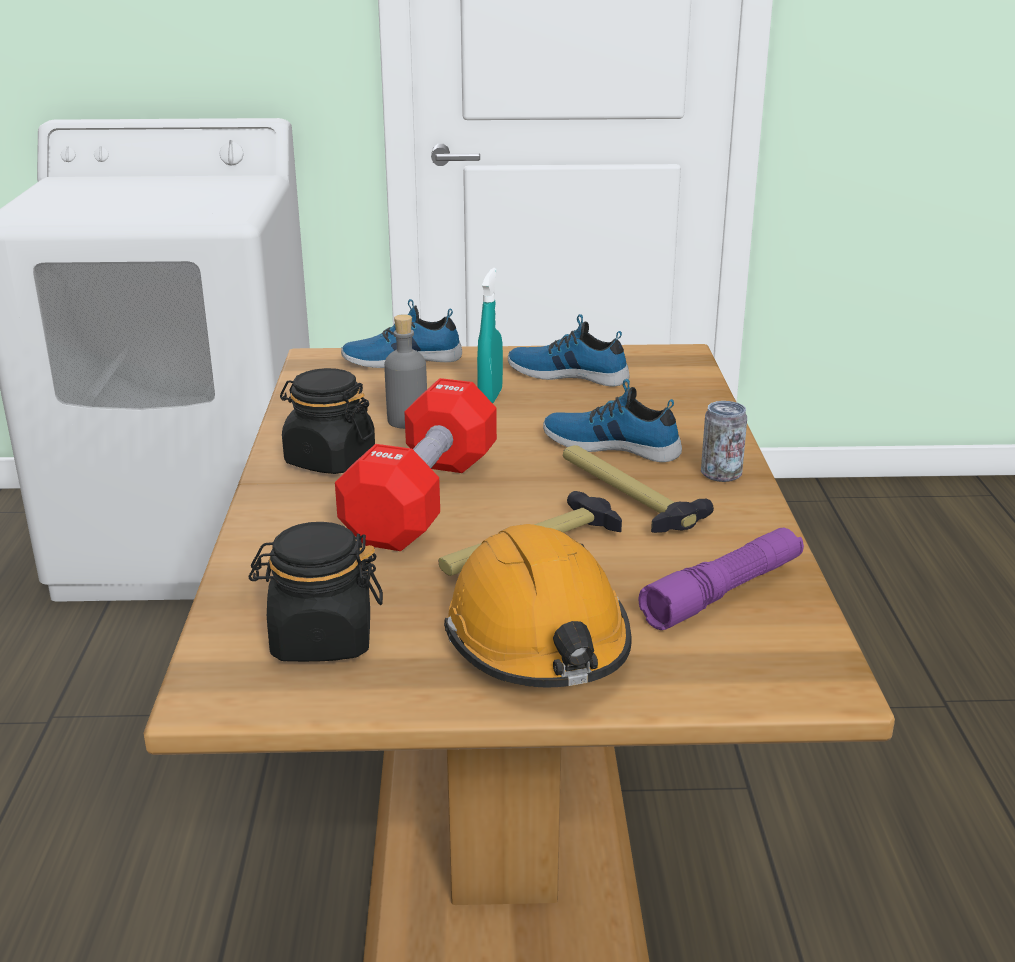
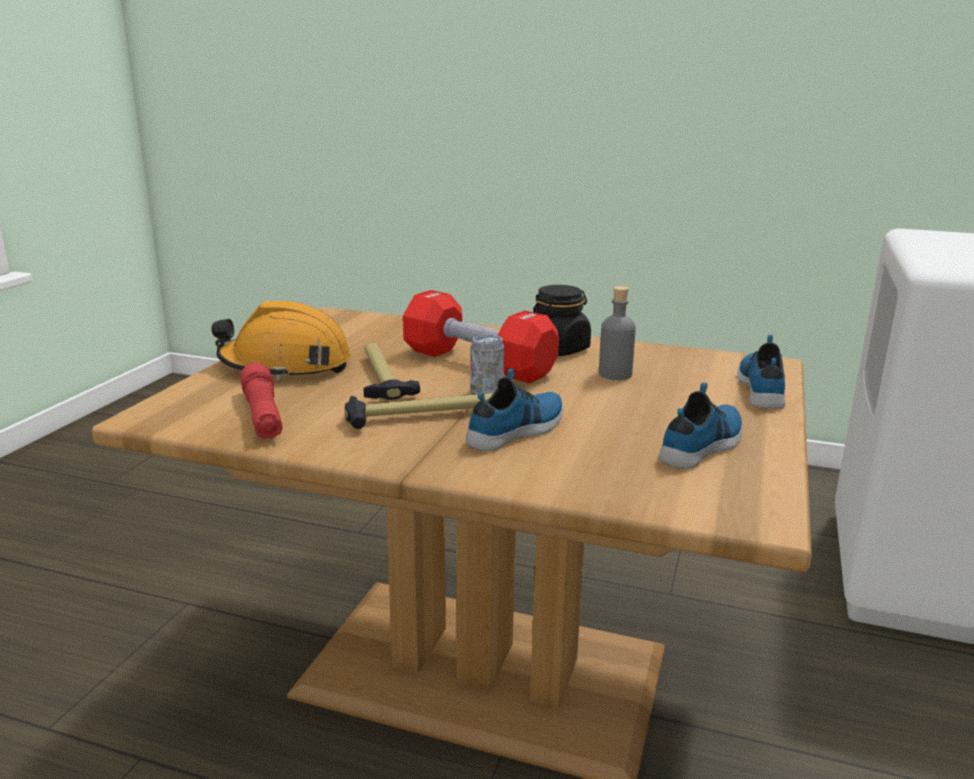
camera: 110 degrees right, 5 degrees down
black jar [248,522,383,662] -> none
turquoise spray bottle [477,268,503,403] -> none
purple flashlight [639,528,804,630] -> red flashlight [240,362,282,439]
can [701,401,747,482] -> can moved to [471,335,504,395]

